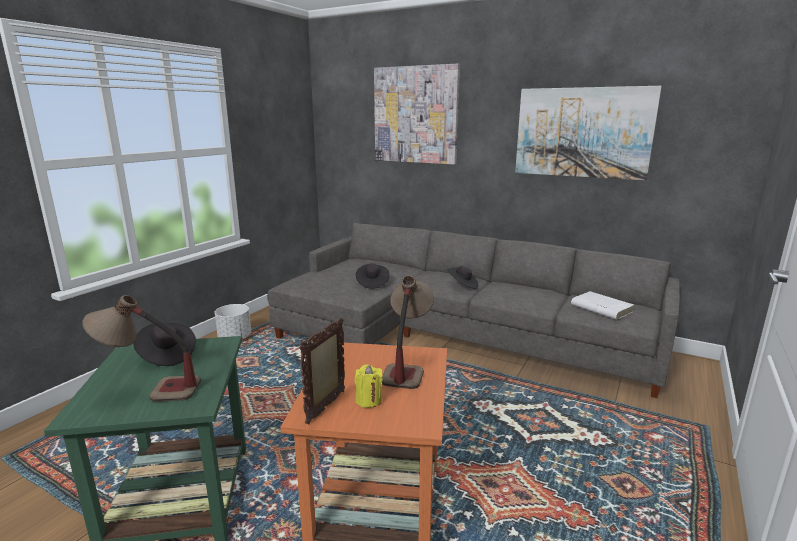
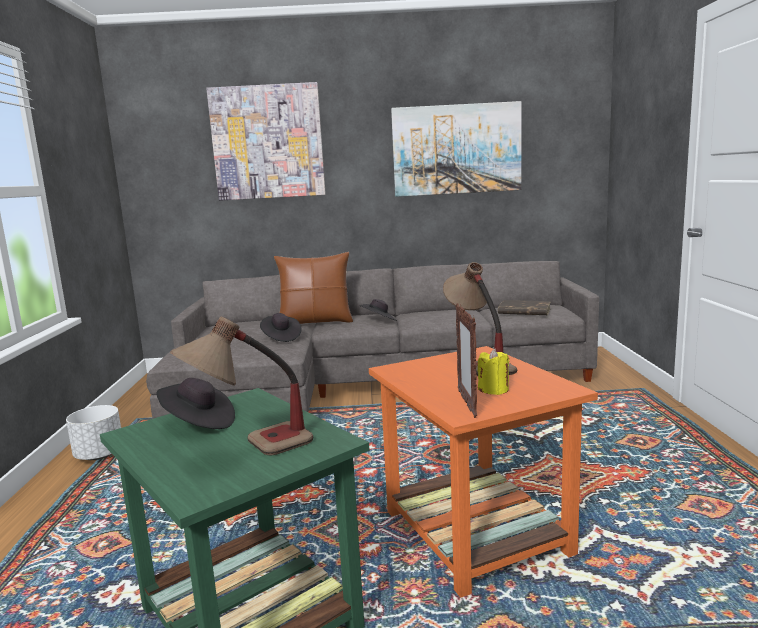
camera: 30 degrees left, 5 degrees down
white book [571,291,634,320] -> brown book [498,300,551,315]
none -> brown pillow [274,252,353,324]

